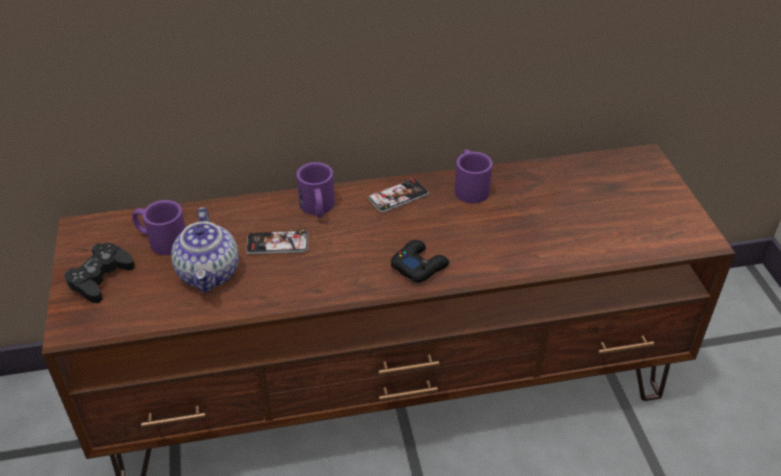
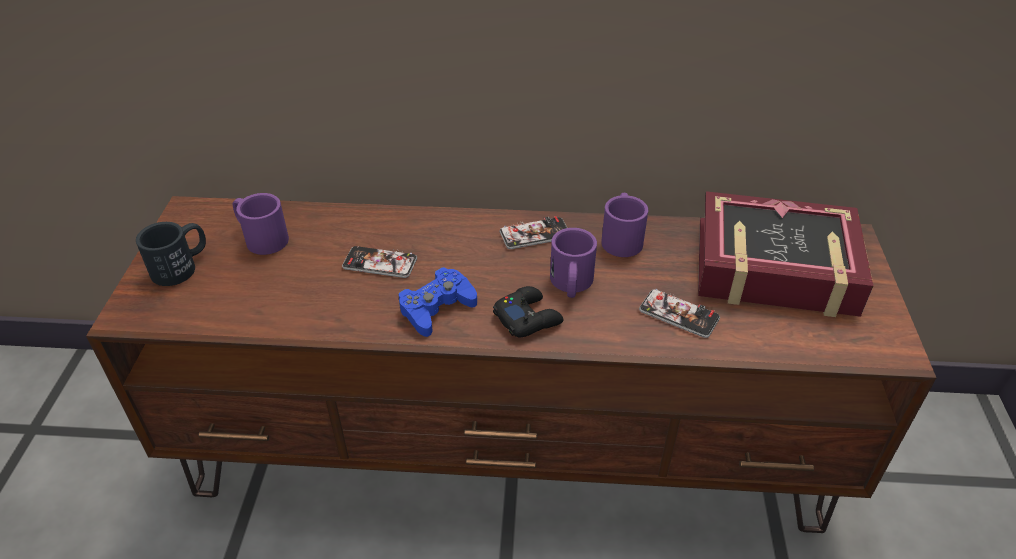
camera: 15 degrees right, 0 degrees up
black game controller [64,243,135,303] -> black mug [136,222,206,286]
teapot [171,207,239,293] -> none
purple mug [296,162,335,218] -> purple mug moved to [550,228,597,298]
none -> blue game controller [398,267,477,337]
none -> phone [639,289,720,338]
none -> book [698,191,874,317]

